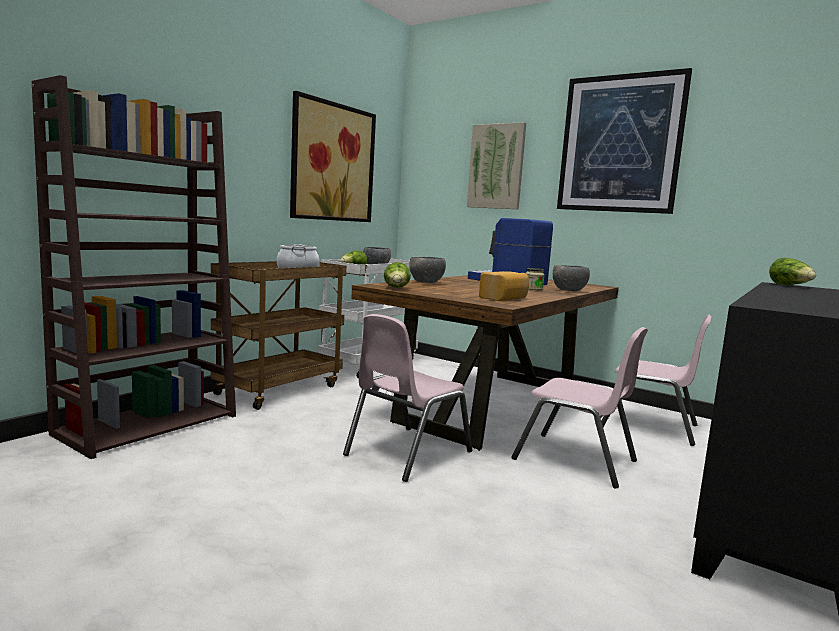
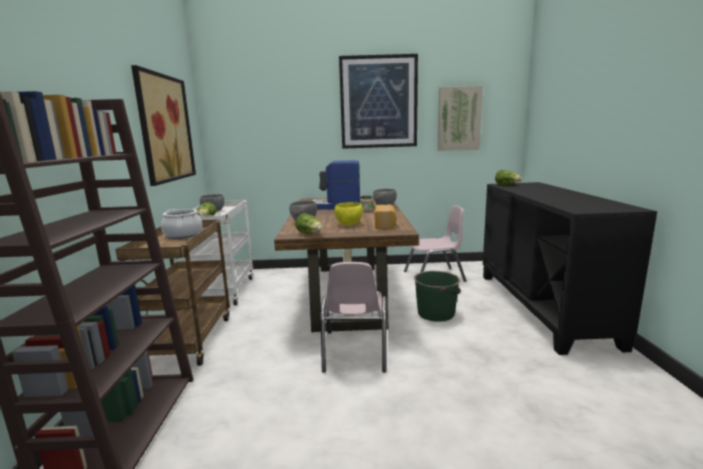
camera: 35 degrees left, 5 degrees up
picture [467,122,526,209] -> picture moved to [438,86,483,151]
pink chair [511,327,648,488] -> green bucket [414,271,461,322]
none -> yellow bowl [334,202,363,226]

